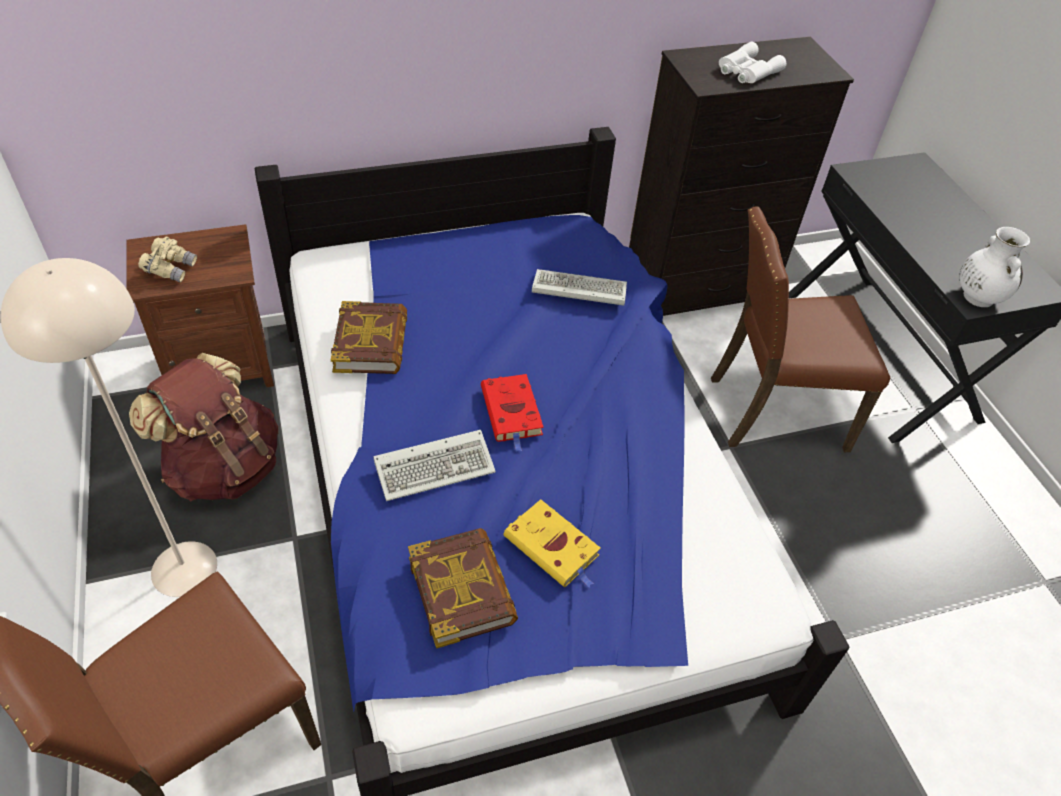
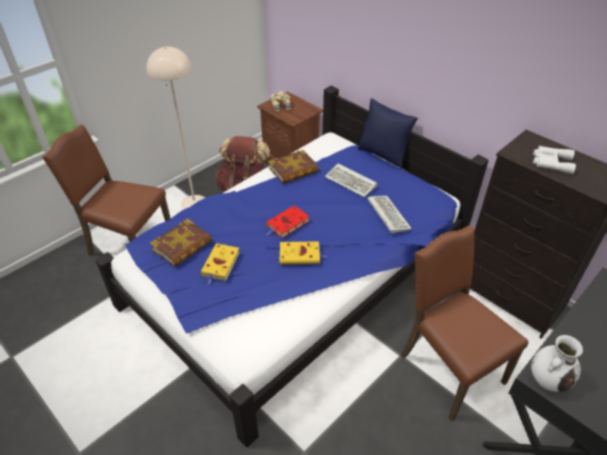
camera: 65 degrees right, 5 degrees down
keyboard [373,430,496,501] -> keyboard moved to [325,164,377,198]
none -> yellow book [279,241,327,264]
none -> blue pillow [357,98,418,169]

